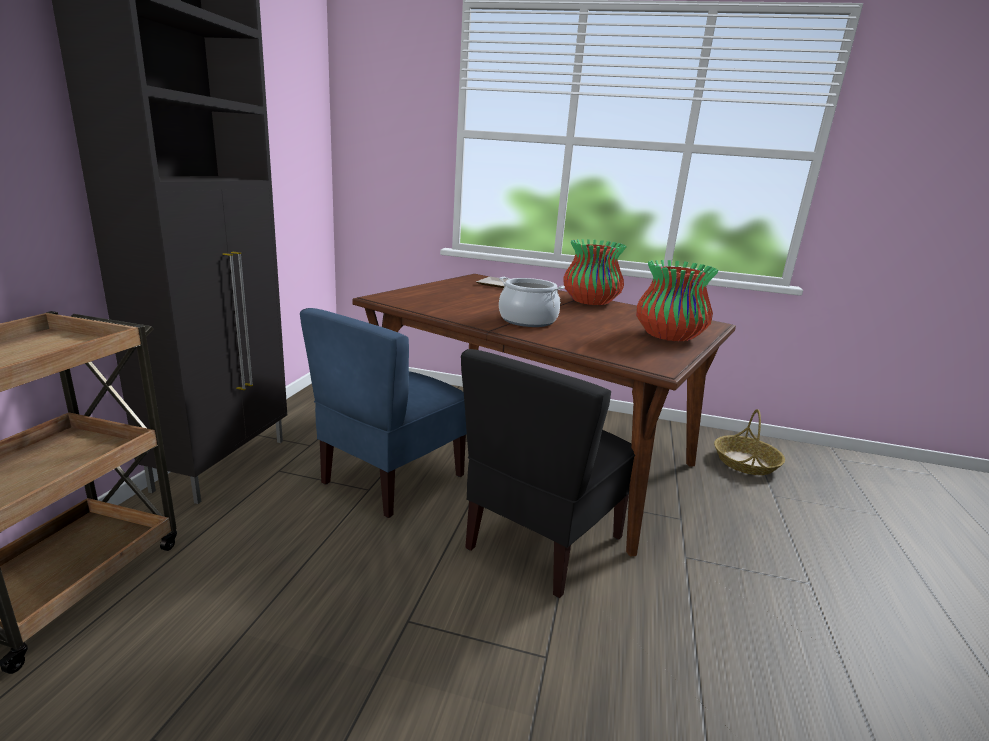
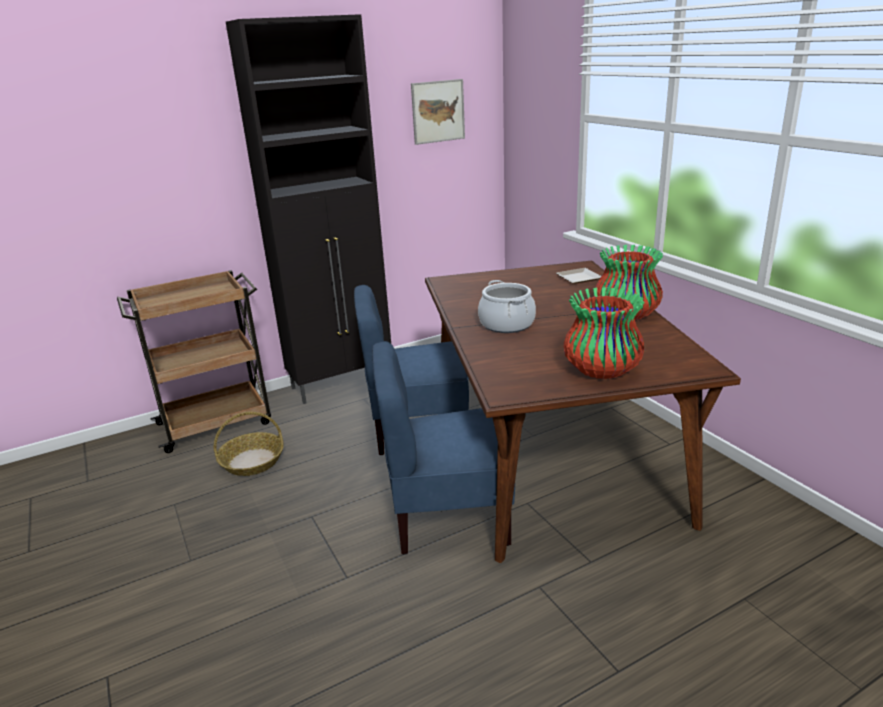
camera: 50 degrees right, 5 degrees up
black chair [461,349,635,598] -> blue chair [372,341,515,554]
basket [714,409,785,475] -> basket moved to [214,412,284,476]
none -> picture [411,79,465,145]

